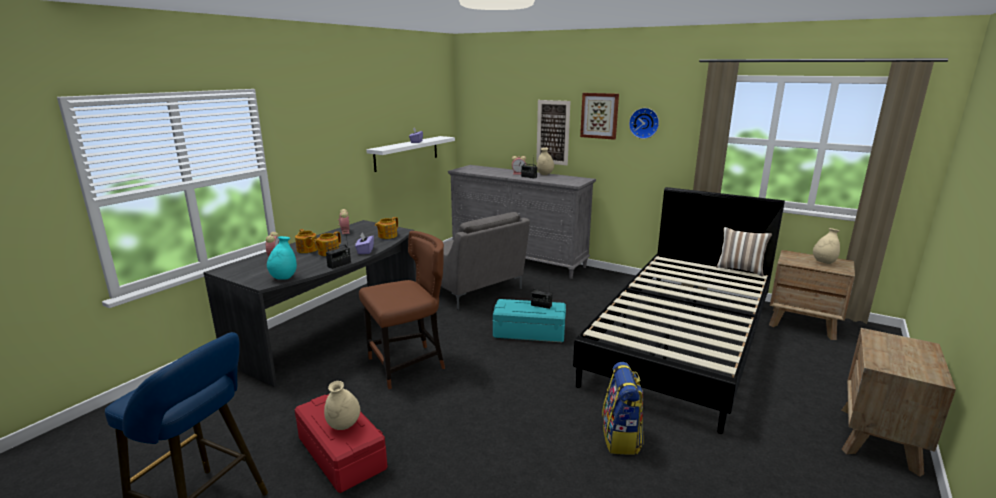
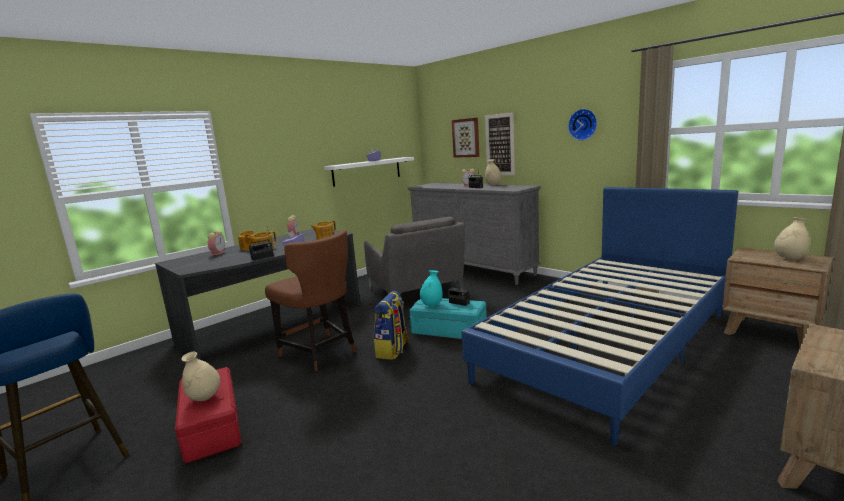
camera: 15 degrees right, 5 degrees down
turquoise vase [267,236,297,280] -> turquoise vase moved to [420,270,443,306]
brown chair [359,231,445,389] -> brown chair turned 60 degrees clockwise [265,230,357,371]
black bed [573,187,785,434] -> blue bed [462,187,738,446]
picture [580,93,619,140] -> picture moved to [452,118,479,158]
backpack [602,362,643,455] -> backpack moved to [374,291,410,360]
pillow [716,227,772,276] -> none

